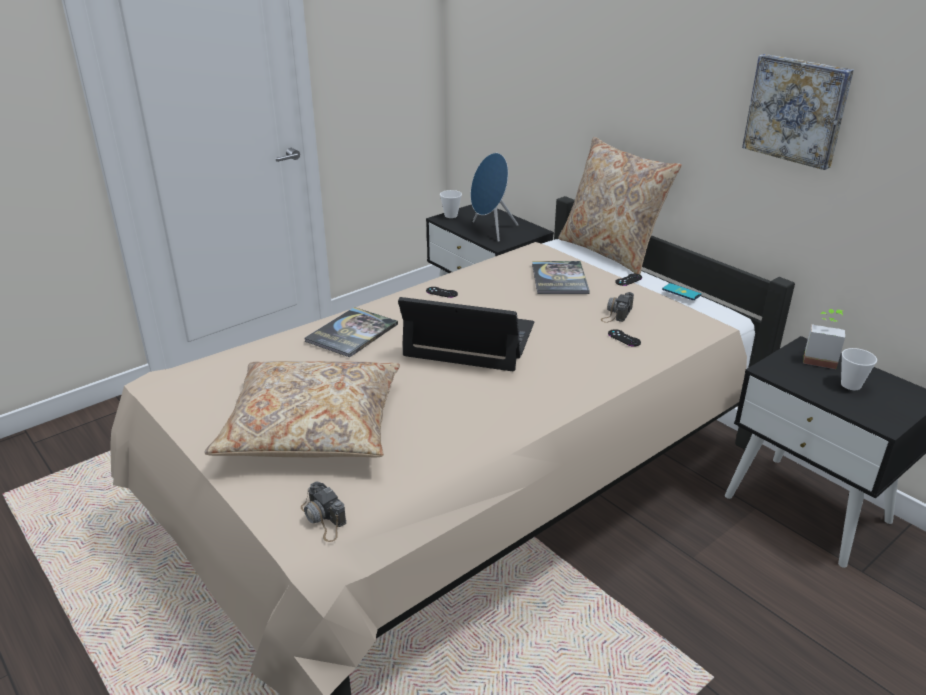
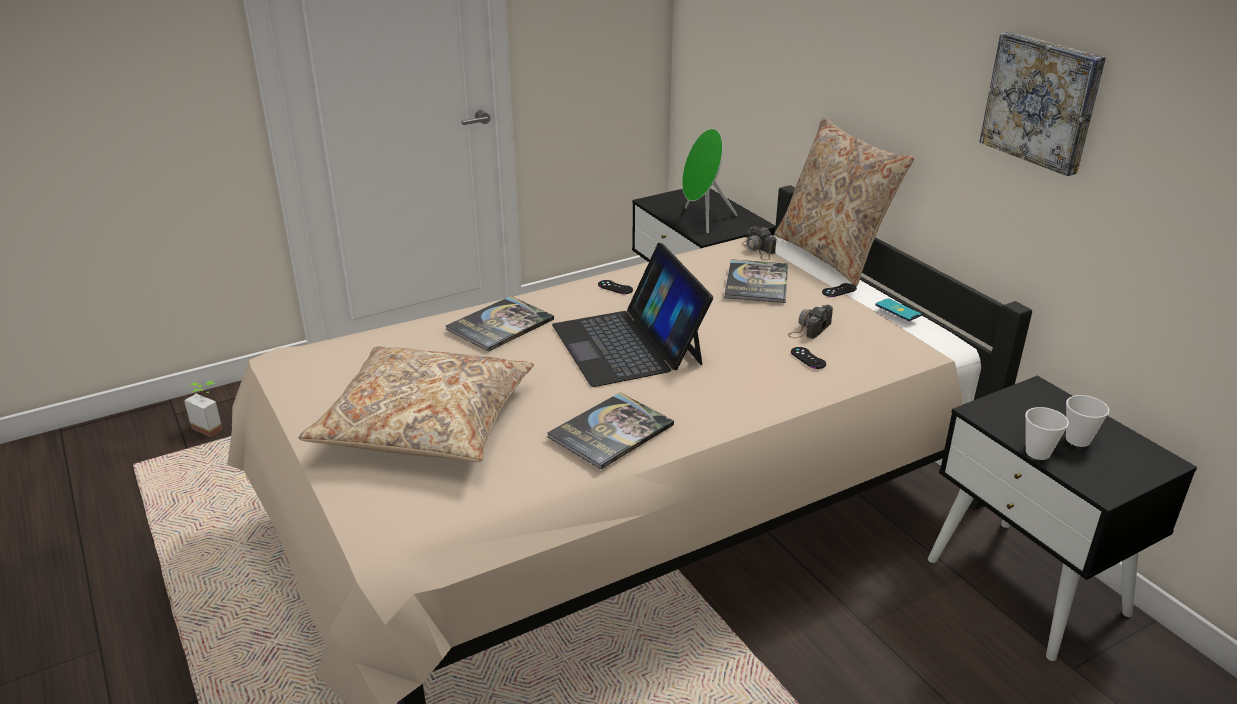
camera: 10 degrees right, 0 degrees up
camera [301,481,346,542] -> camera moved to [741,226,776,260]
laptop [398,297,534,371] -> laptop turned 135 degrees counterclockwise [552,243,713,387]
cup [440,190,462,218] -> cup moved to [1025,407,1069,460]
blue speaker [470,153,518,242] -> green speaker [682,129,738,233]
potted plant [803,309,845,369] -> potted plant moved to [184,381,223,437]
none -> book [547,392,674,469]

